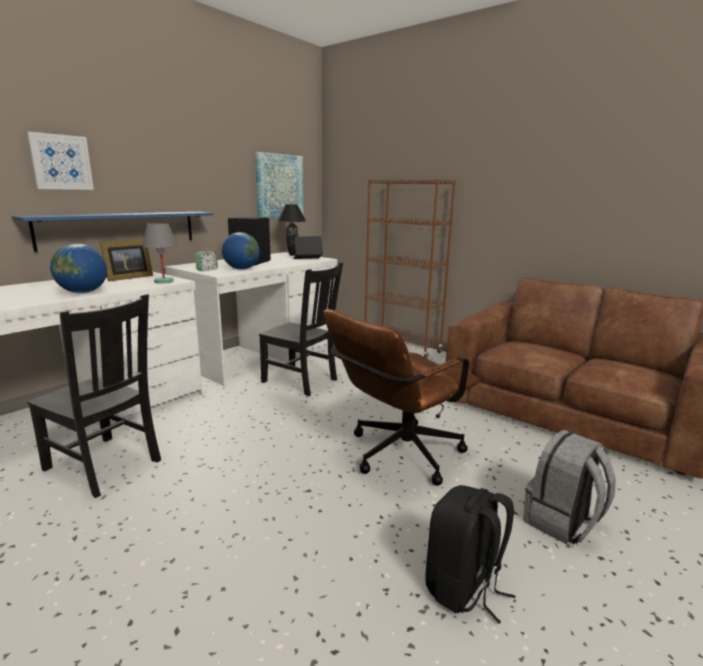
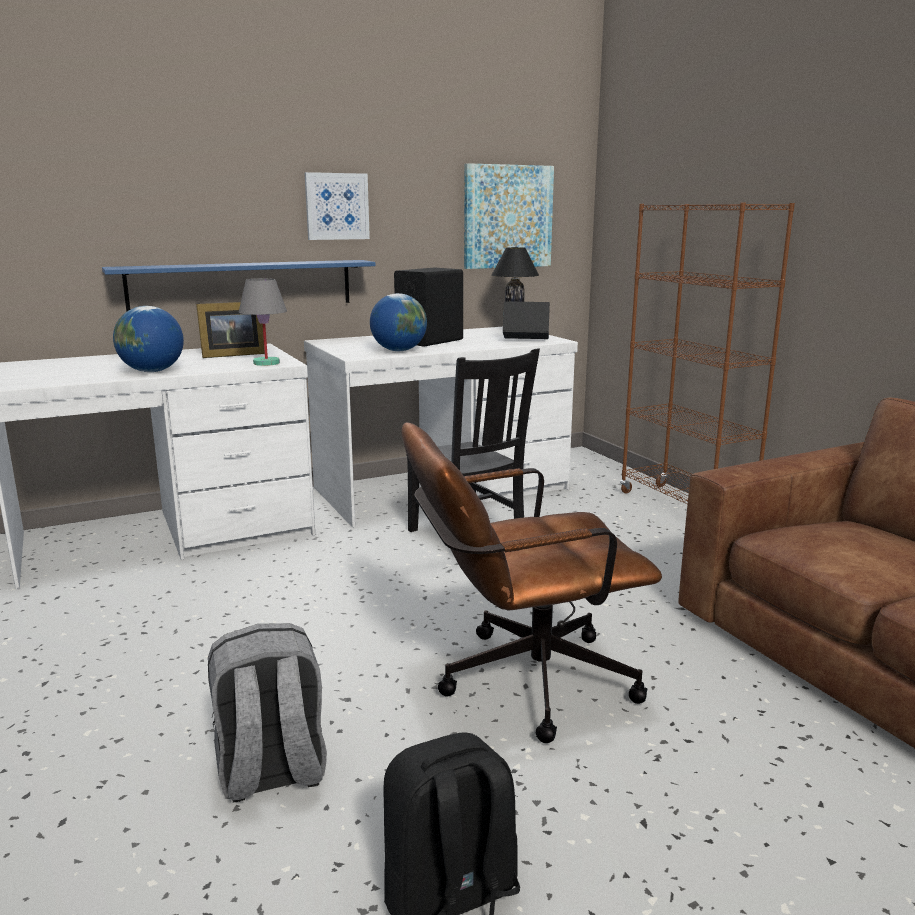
camera: 25 degrees right, 0 degrees up
picture [26,131,94,190] -> picture moved to [305,172,370,240]
black chair [27,294,161,498] -> none
alarm clock [195,251,218,271] -> none
grey backpack [523,430,616,544] -> grey backpack moved to [208,623,327,802]

